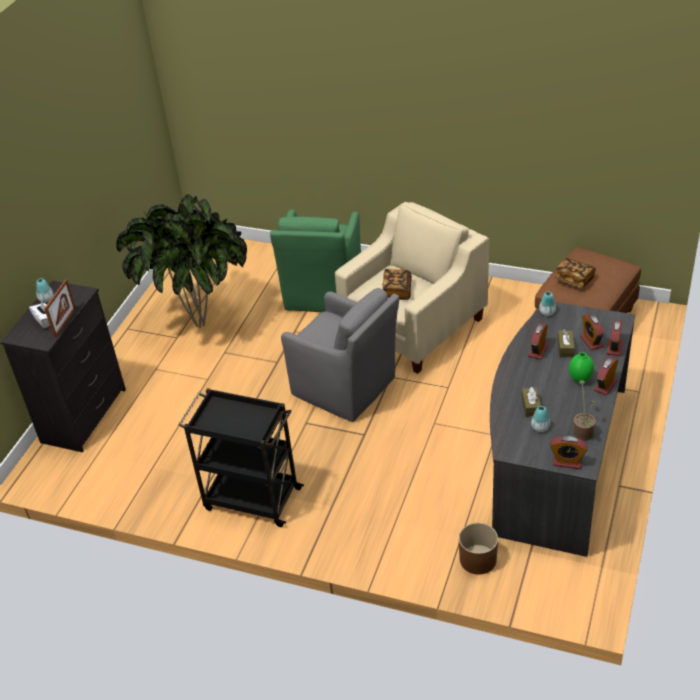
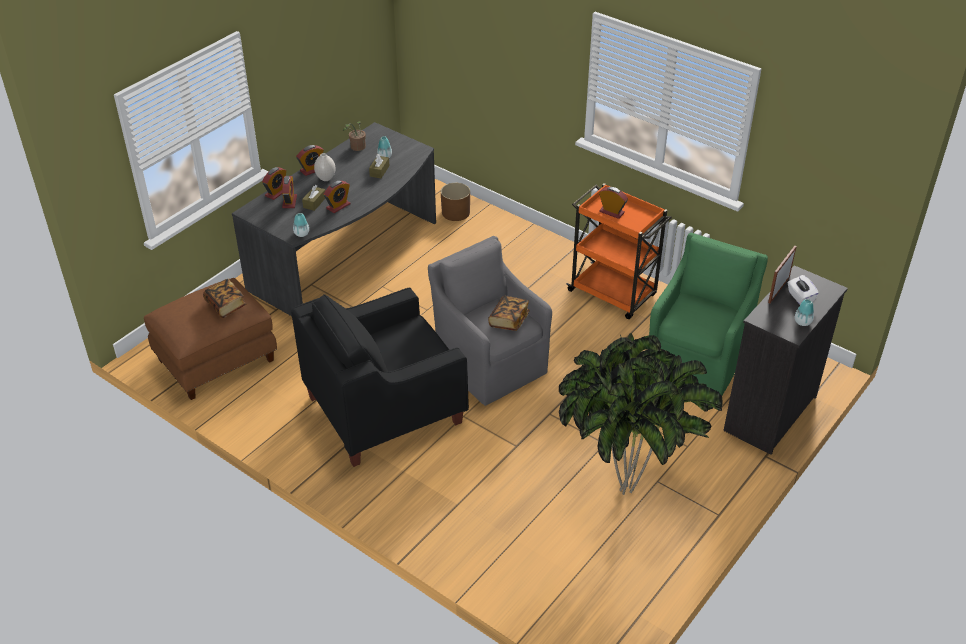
camera: 165 degrees left, 0 degrees up
black cart [179,388,304,527] -> orange cart [566,183,672,319]
green armchair [270,210,361,312] -> green armchair moved to [649,233,768,396]
beige armchair [335,202,489,374] -> black armchair [291,287,469,467]
book [383,269,412,300] -> book moved to [488,296,530,331]
alarm clock [550,436,588,469] -> alarm clock moved to [599,187,628,219]
green vase [569,352,594,383] -> white vase [314,153,336,181]

